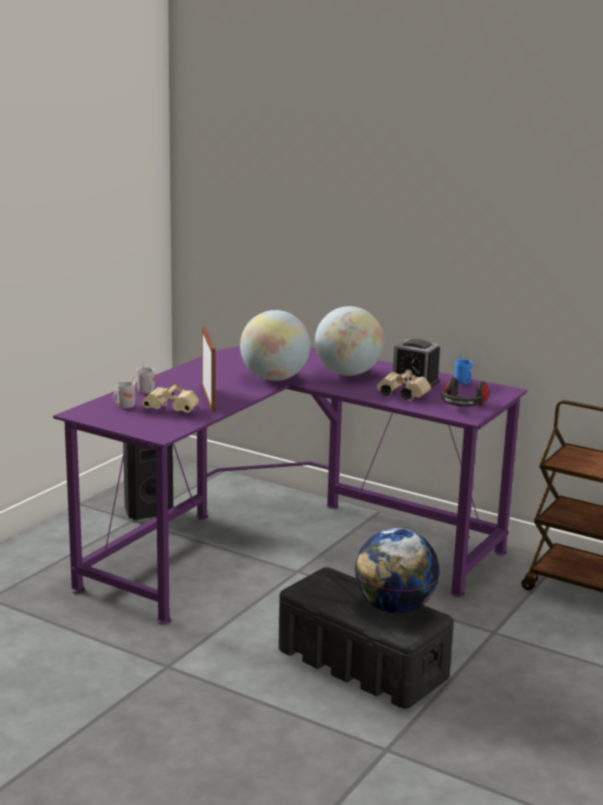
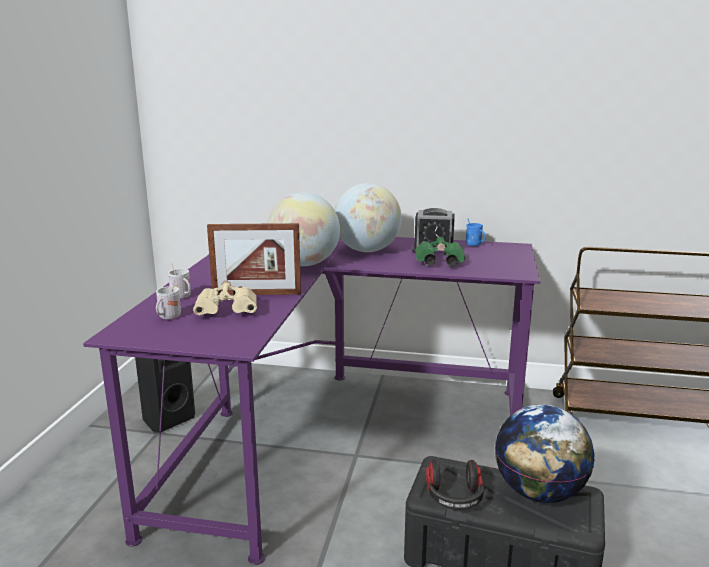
camera: 20 degrees left, 0 degrees up
picture frame [202,326,215,412] -> picture frame turned 120 degrees clockwise [207,223,301,295]
beige binoculars [377,369,431,401] -> green binoculars [415,237,465,267]
headphones [442,377,489,407] -> headphones moved to [425,459,484,510]

